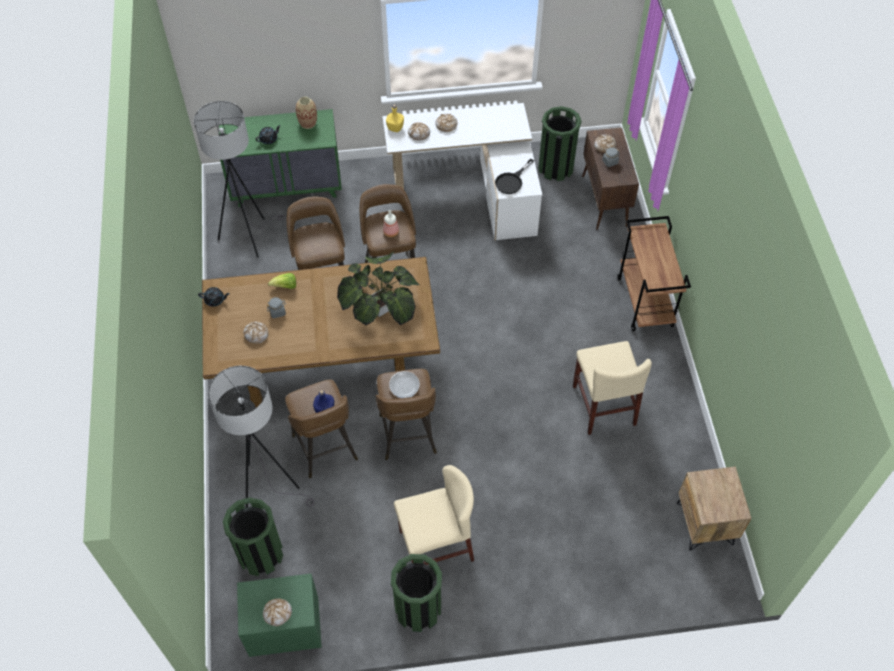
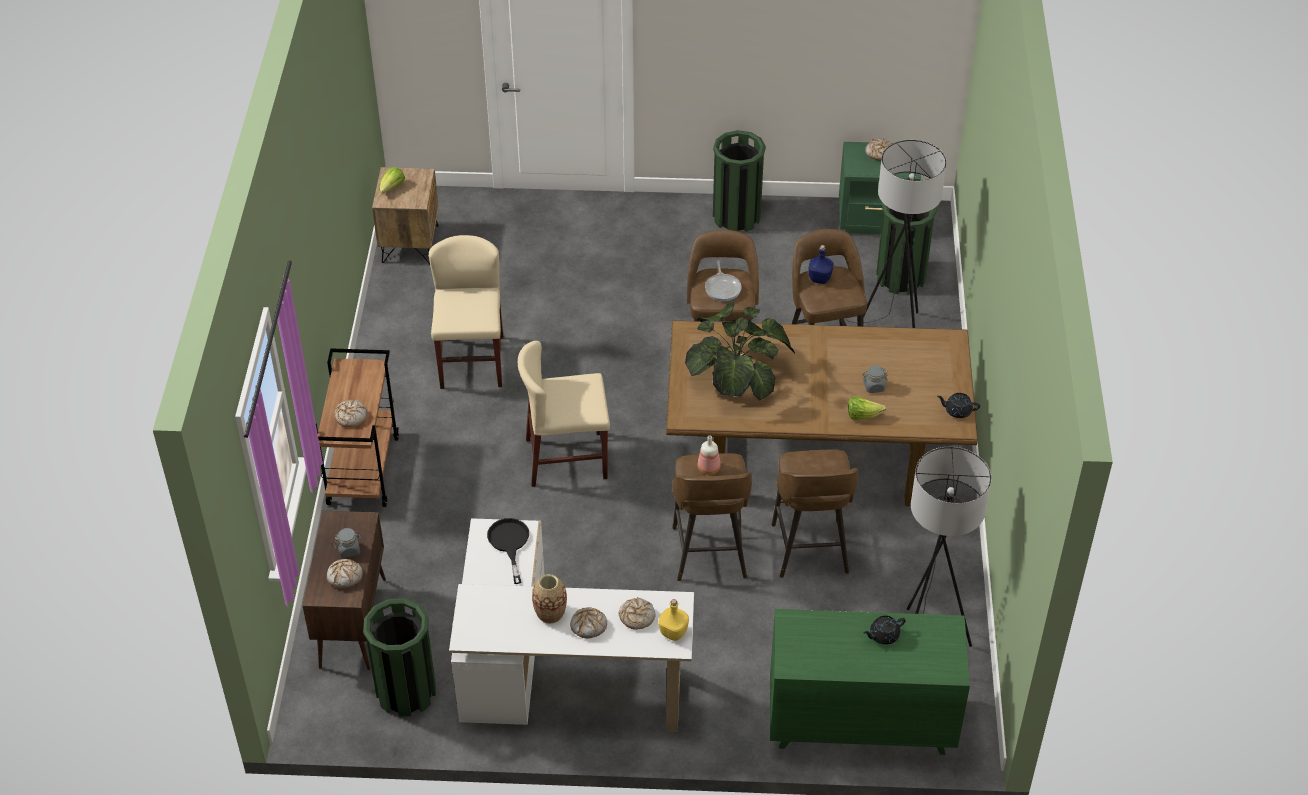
camera: 170 degrees left, 10 degrees down
bread [244,321,269,343] -> bread moved to [334,399,367,427]
vase [296,97,317,129] -> vase moved to [532,574,567,624]
beige chair [394,465,474,565] -> beige chair moved to [518,341,610,487]
black frying pan [495,159,534,194] -> black frying pan turned 60 degrees counterclockwise [487,518,529,584]
none -> lettuce [380,167,405,194]

